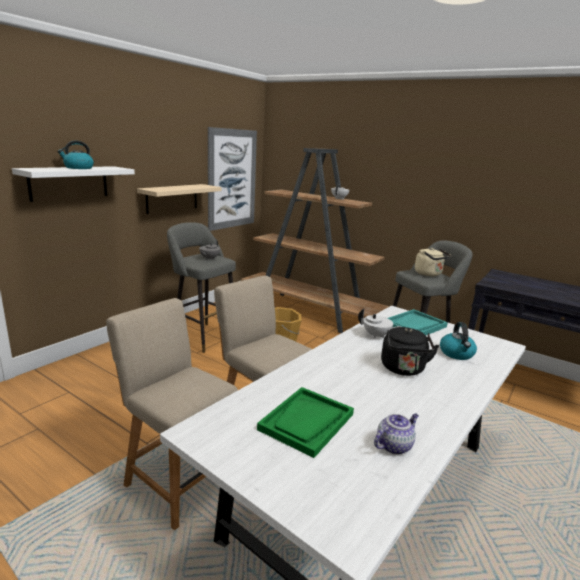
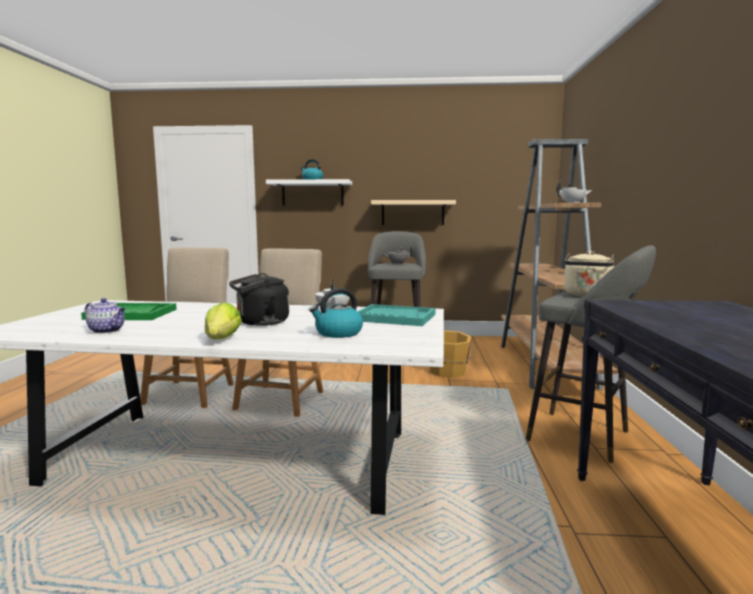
camera: 60 degrees right, 10 degrees down
picture [208,127,257,231] -> none
none -> lettuce [205,302,242,339]

